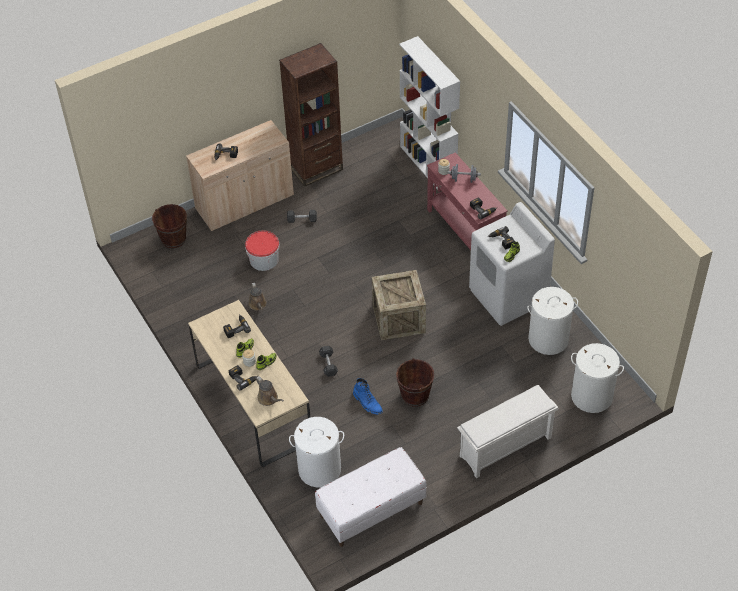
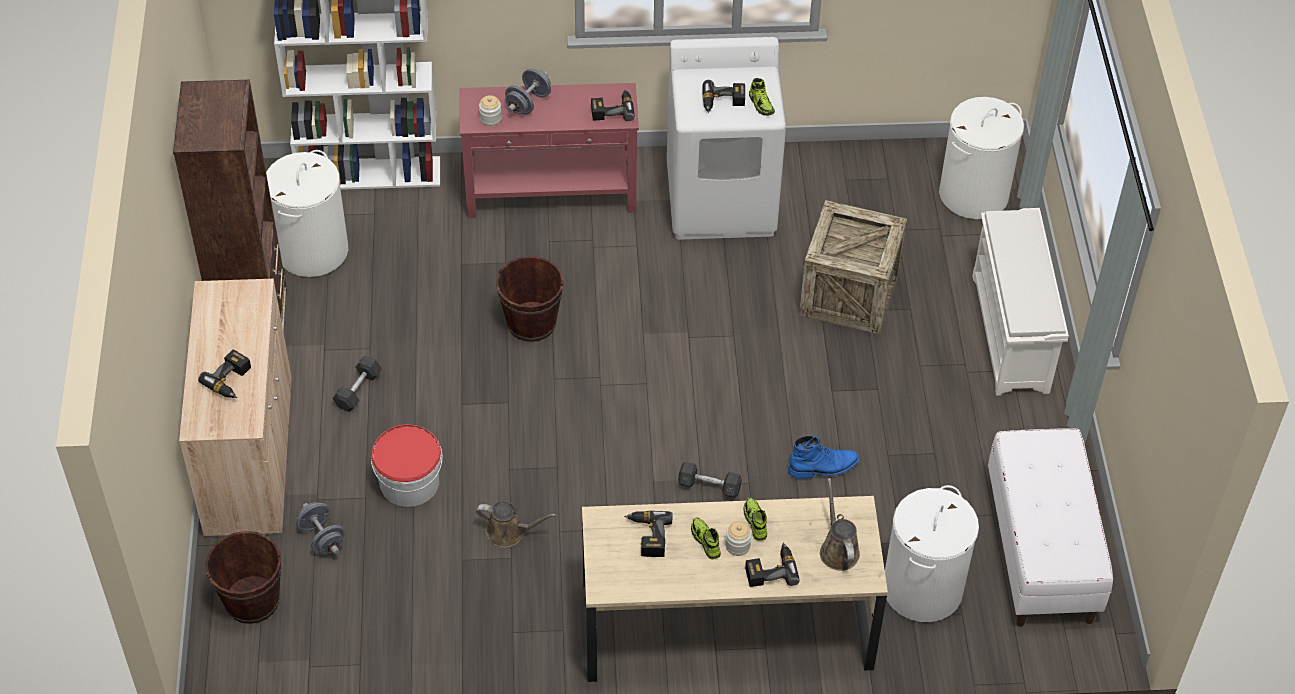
camera: 65 degrees left, 0 degrees up
brown watering can [256,376,284,406] -> brown watering can turned 90 degrees counterclockwise [820,478,860,571]
crate [372,270,426,340] -> crate moved to [799,200,907,334]
brown bucket [396,358,434,407] -> brown bucket moved to [496,256,564,342]
white laundry basket [527,287,578,355] -> white laundry basket moved to [266,150,348,277]
none -> grey dumbbell [296,502,345,555]

